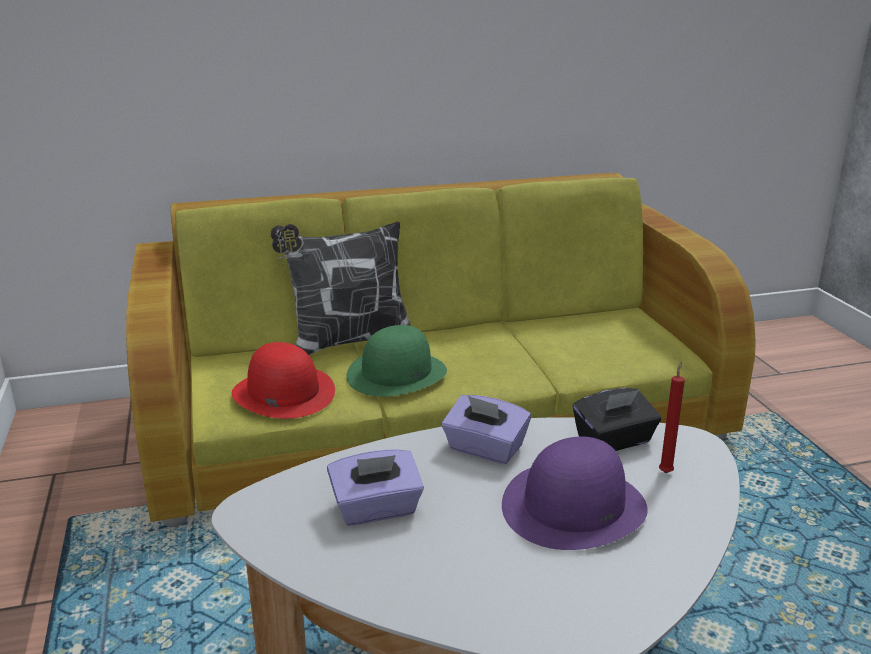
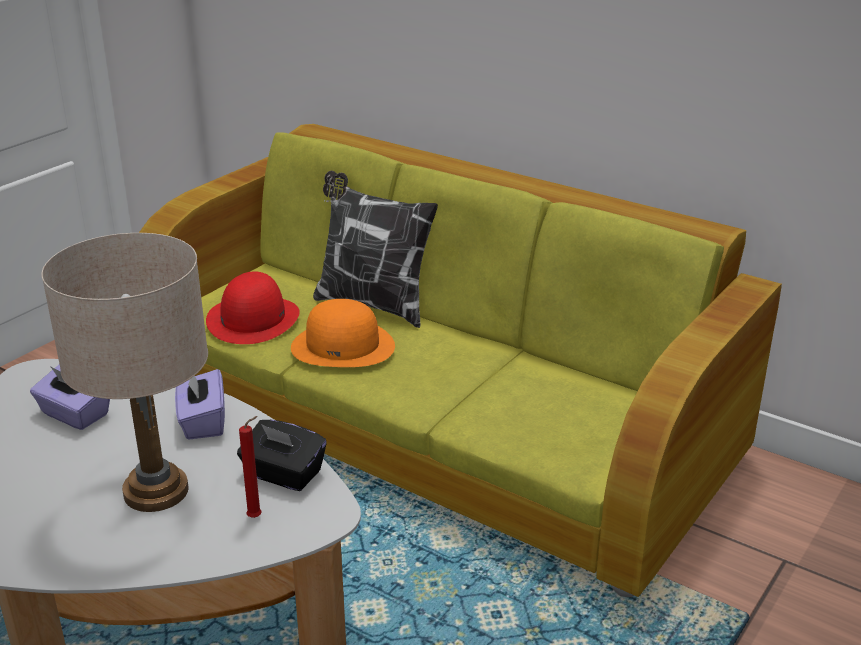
camera: 50 degrees right, 5 degrees up
green hat [346,325,447,397] -> orange hat [291,299,395,367]
purple hat [502,436,648,550] -> beige table lamp [41,233,208,512]

